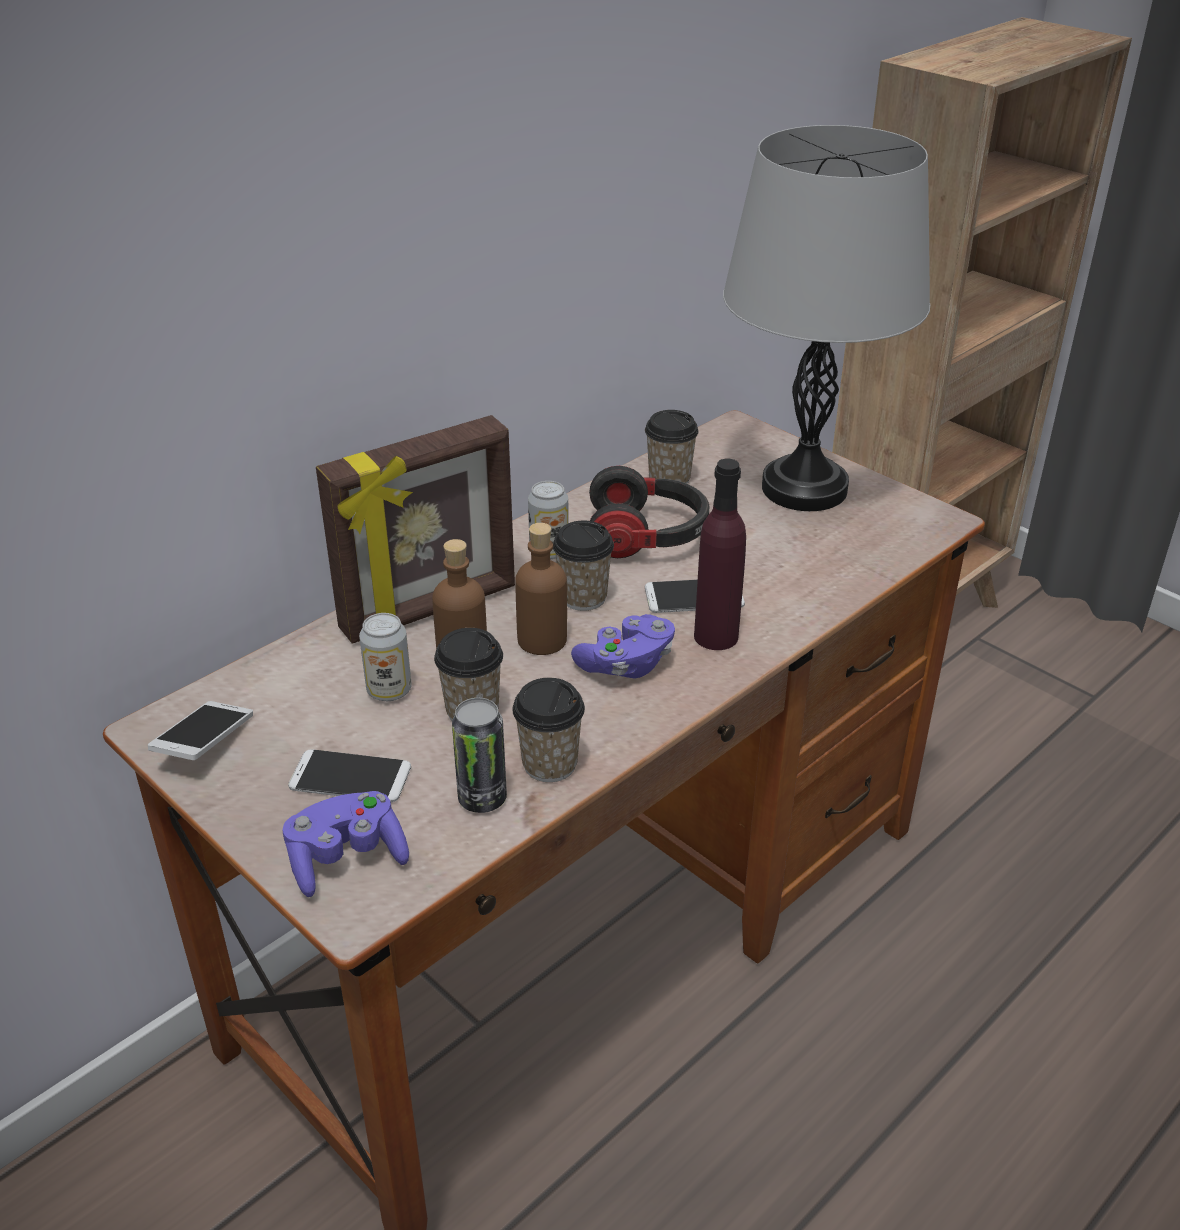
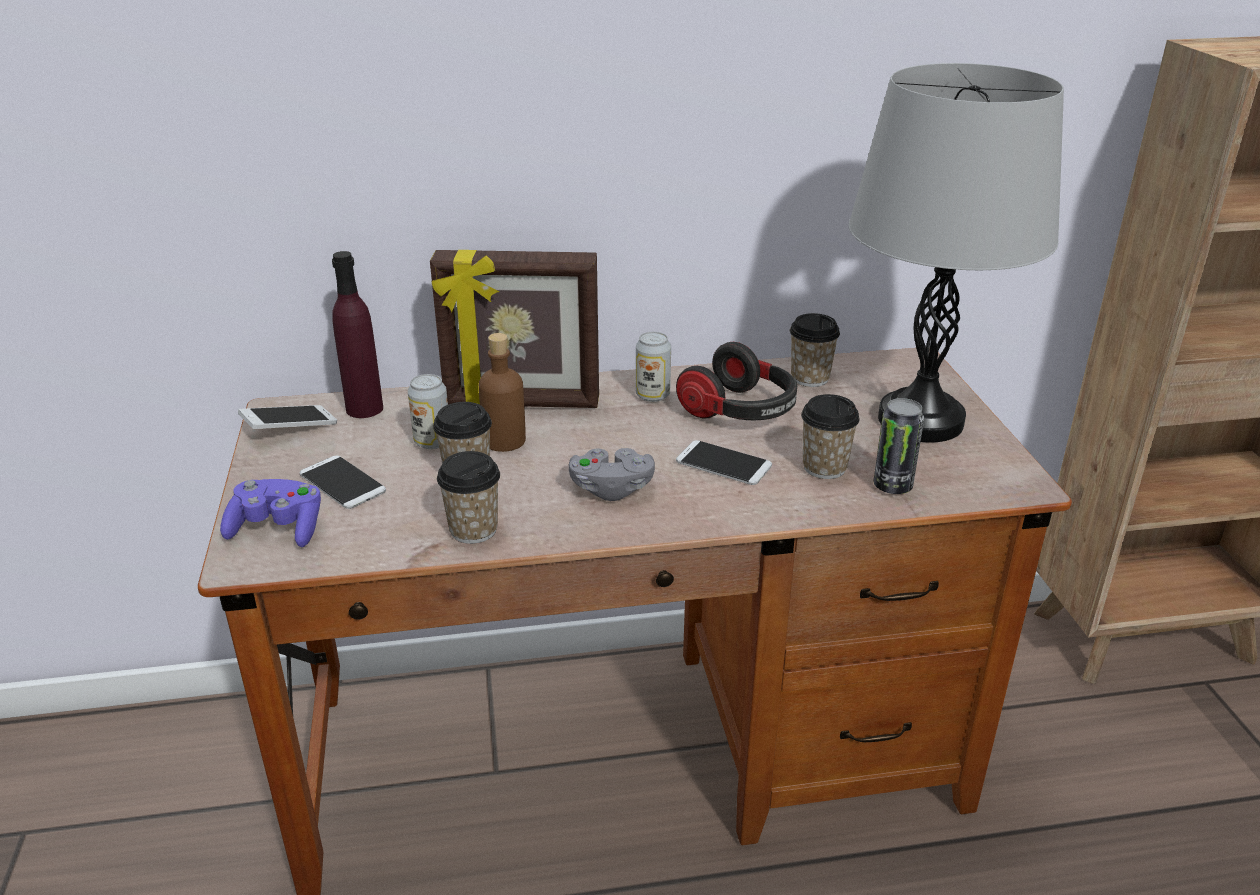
camera: 35 degrees right, 5 degrees down
can [452,698,507,813] -> can moved to [874,398,924,494]
brown bottle [515,523,567,655] -> none
cup [553,521,614,611] -> cup moved to [801,394,860,479]
purple game controller [571,614,675,678] -> grey game controller [569,448,655,501]
purple bottle [694,459,746,650] -> purple bottle moved to [332,251,383,418]

